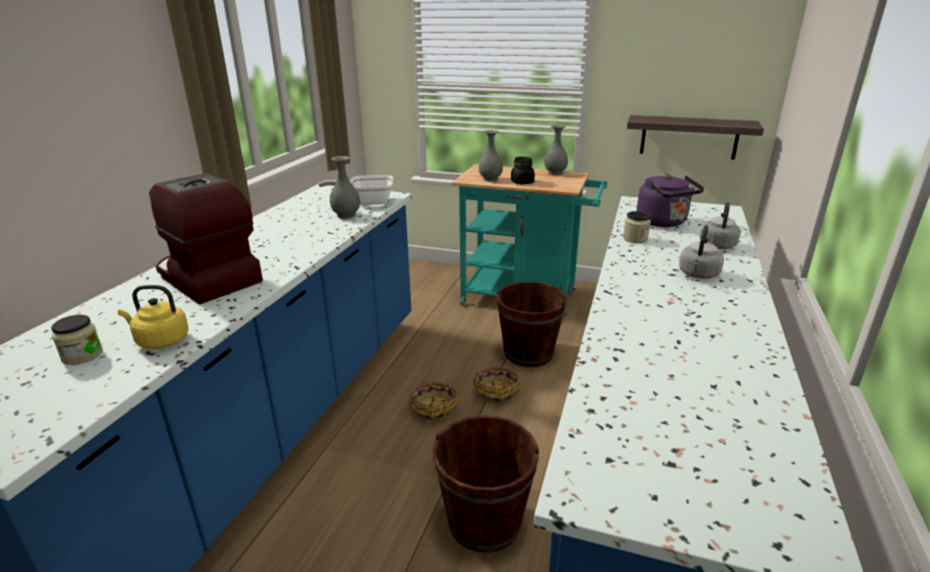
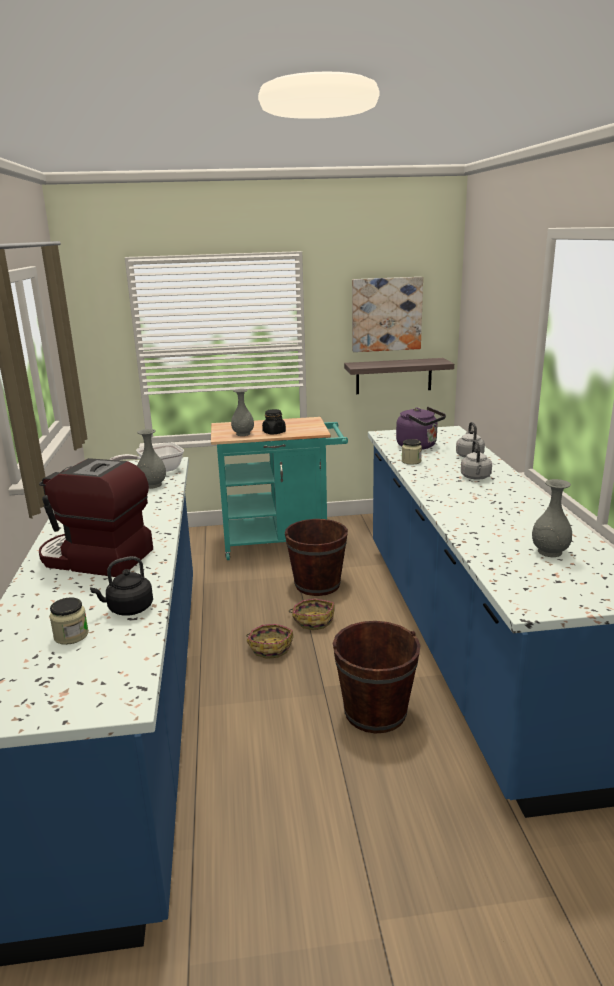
camera: 25 degrees left, 5 degrees down
yellow kettle [118,285,189,349] -> black kettle [90,556,153,616]
grey vase [544,125,568,175] -> grey vase moved to [532,479,572,557]
none -> picture [352,277,423,352]

